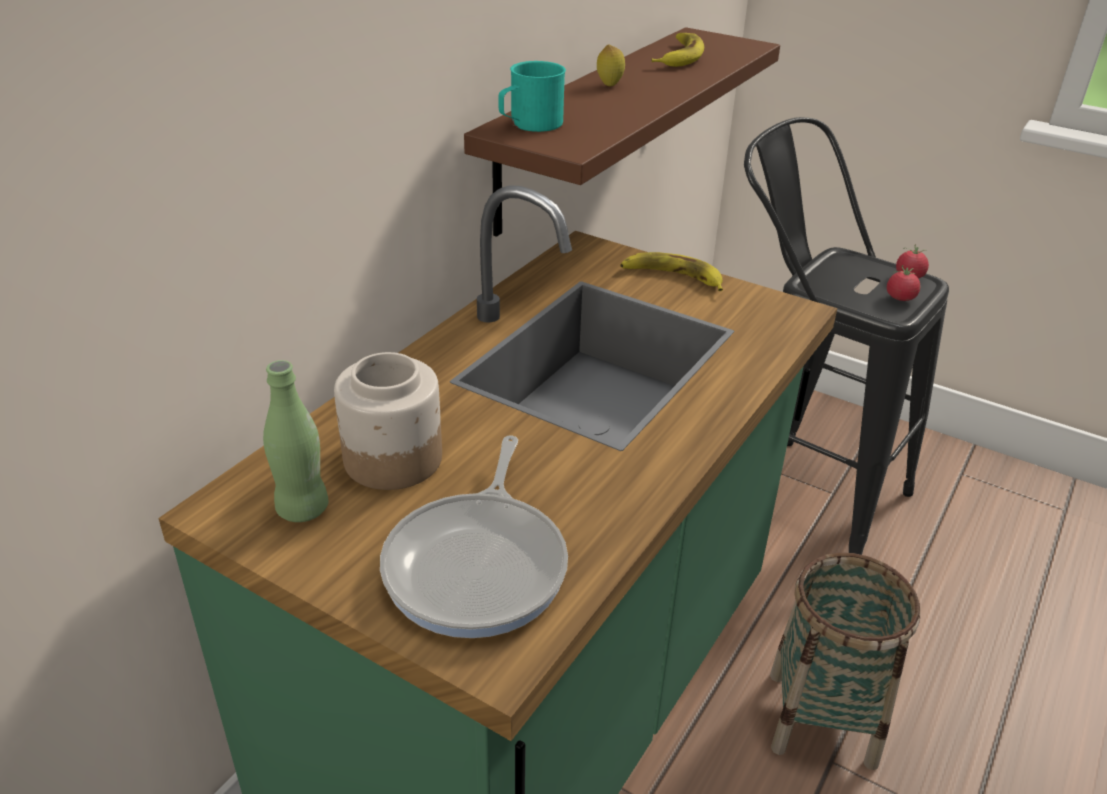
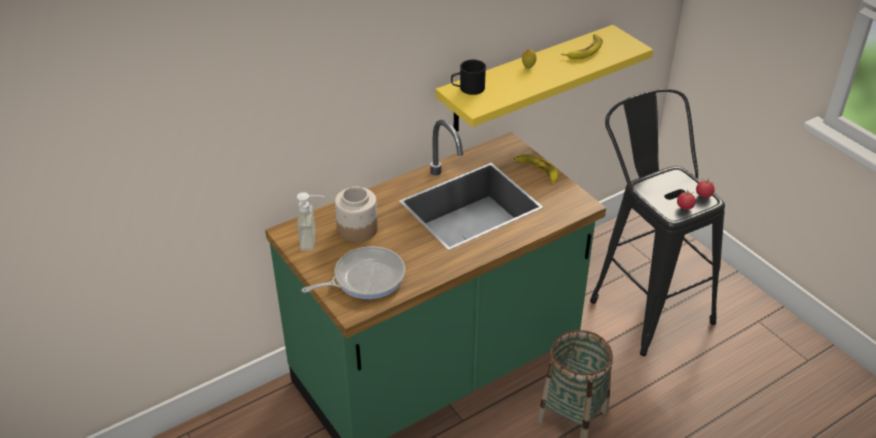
camera: 25 degrees right, 5 degrees up
green bottle [263,360,328,522] -> soap dispenser [297,192,324,251]
frying pan [380,435,568,638] -> frying pan turned 150 degrees counterclockwise [302,246,405,299]
brown shelf [464,27,780,237] -> yellow shelf [435,25,653,132]
turquoise mug [498,61,566,132] -> black mug [451,59,486,95]

